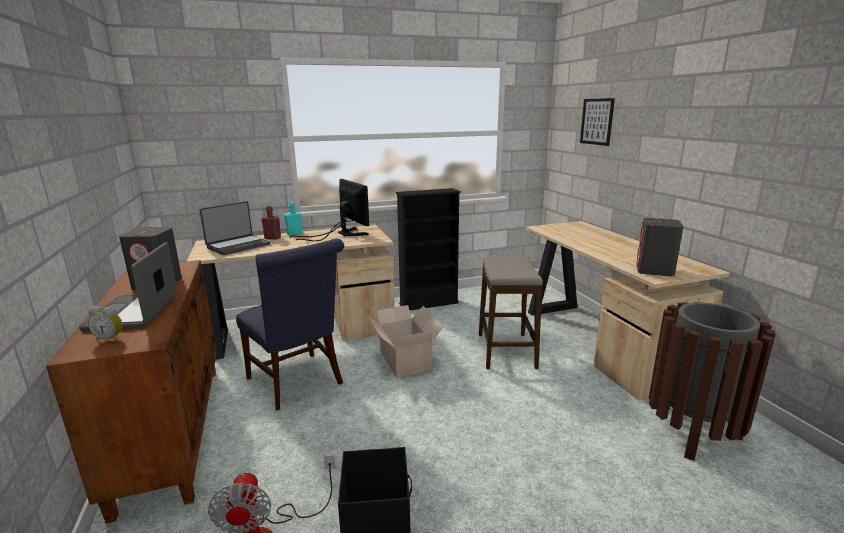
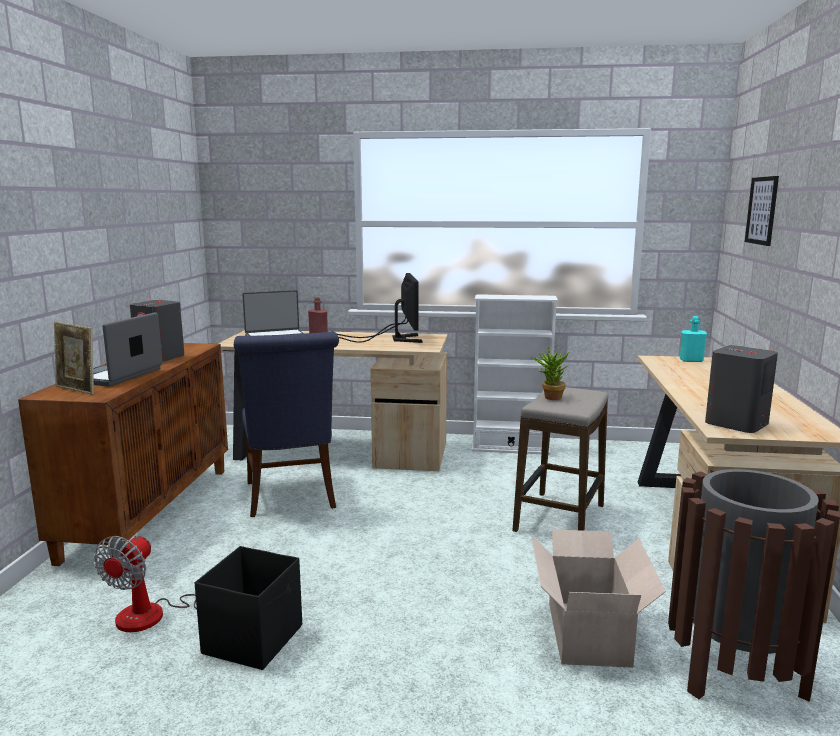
camera: 25 degrees right, 5 degrees down
alarm clock [88,306,123,342] -> picture frame [54,321,94,395]
turquoise bottle [284,202,303,235] -> turquoise bottle moved to [680,316,707,362]
cardboard box [367,305,444,378] -> cardboard box moved to [531,530,666,668]
black bookcase [396,188,461,310] -> white bookcase [472,294,558,455]
none -> potted plant [531,348,569,400]

